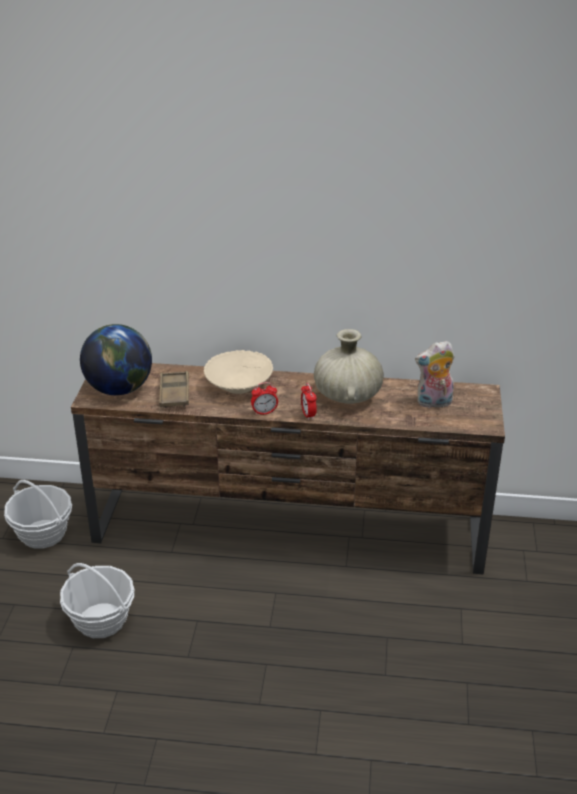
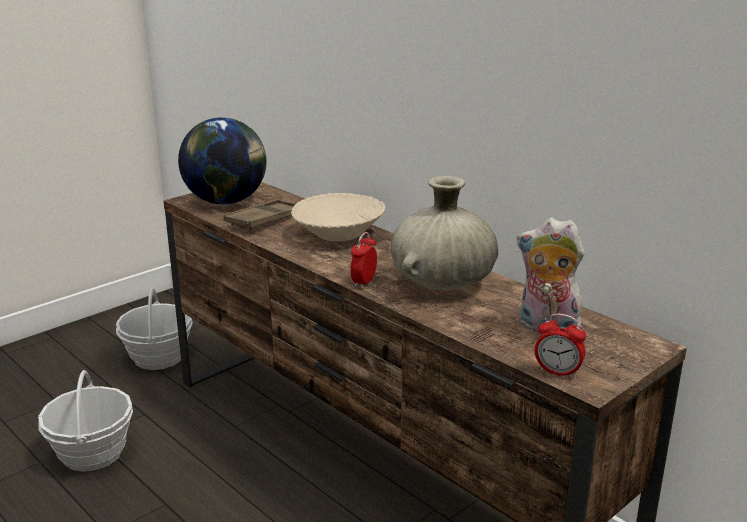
camera: 40 degrees right, 10 degrees down
alarm clock [251,382,278,416] -> alarm clock moved to [535,313,586,378]

